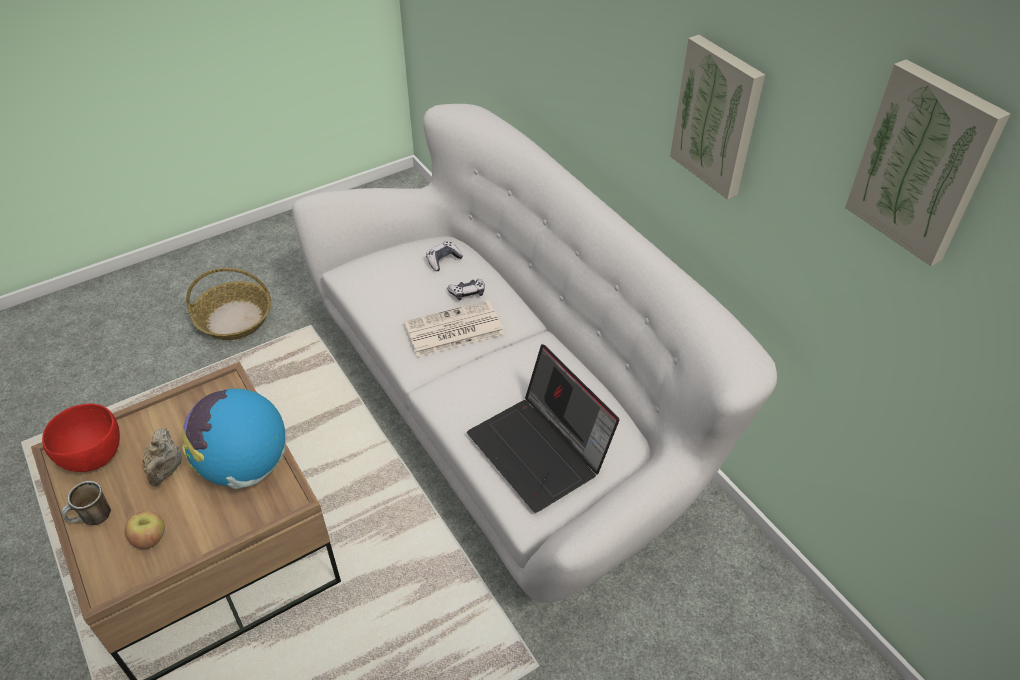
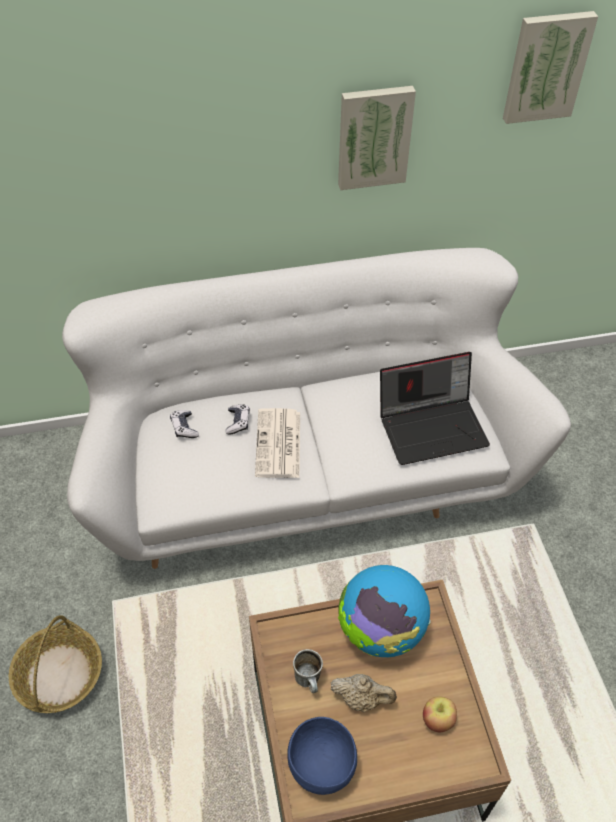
camera: 70 degrees left, 5 degrees up
red bowl [42,404,120,472] -> blue bowl [287,717,357,795]
mug [62,481,111,525] -> mug moved to [293,649,323,693]

